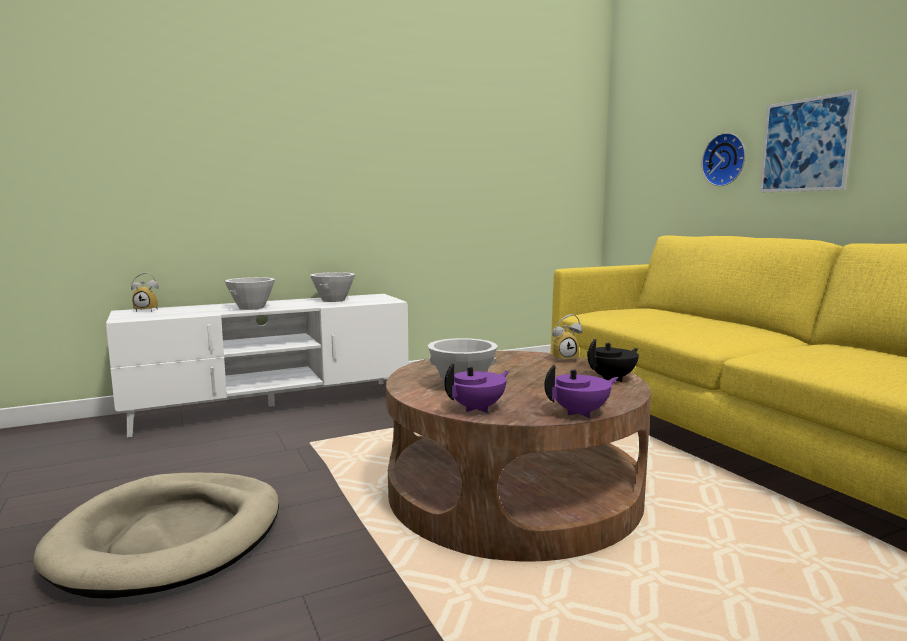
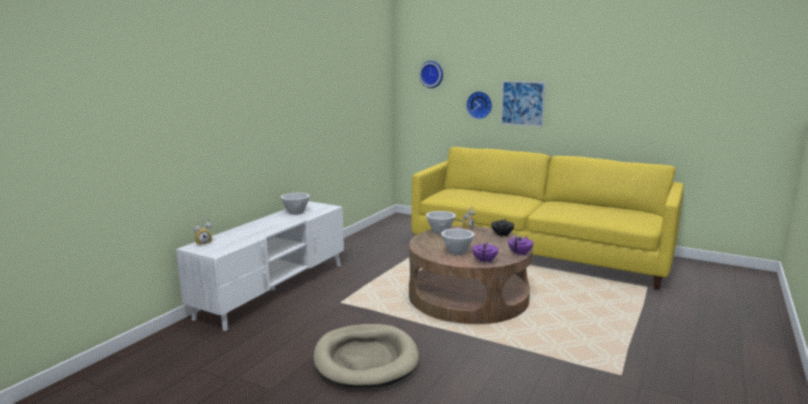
camera: 35 degrees left, 5 degrees up
white bowl [225,277,275,310] -> white bowl moved to [426,211,456,234]
none -> wall clock [419,61,443,88]

